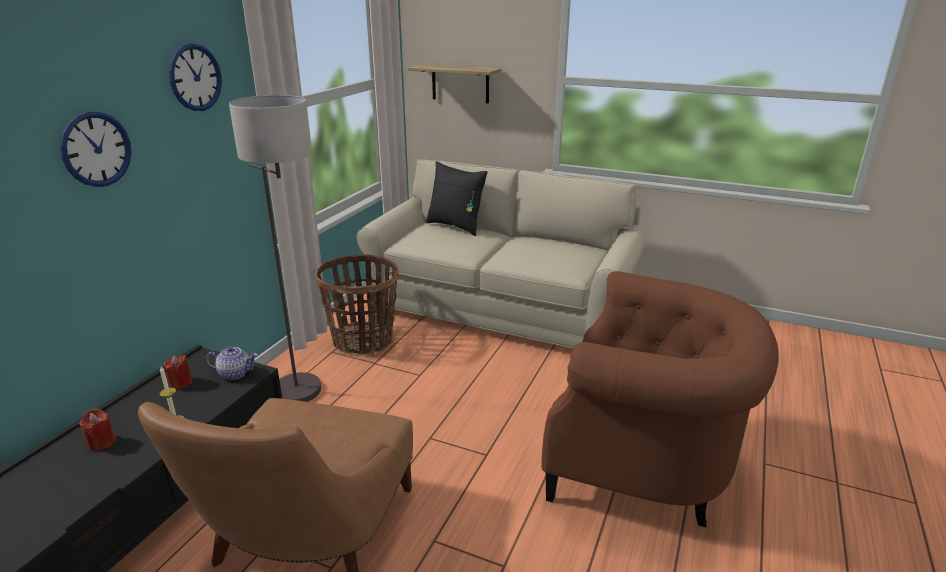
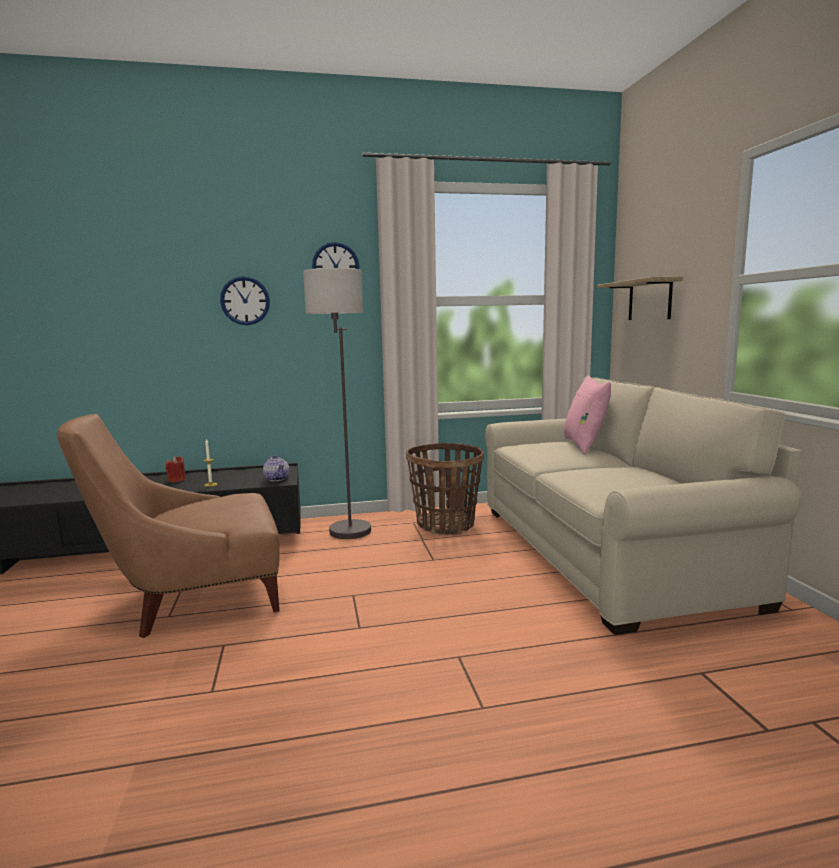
camera: 55 degrees right, 15 degrees down
red candle [164,355,192,389] -> none
black pillow [426,161,487,236] -> pink pillow [564,375,611,454]
brown armchair [541,271,779,527] -> none

